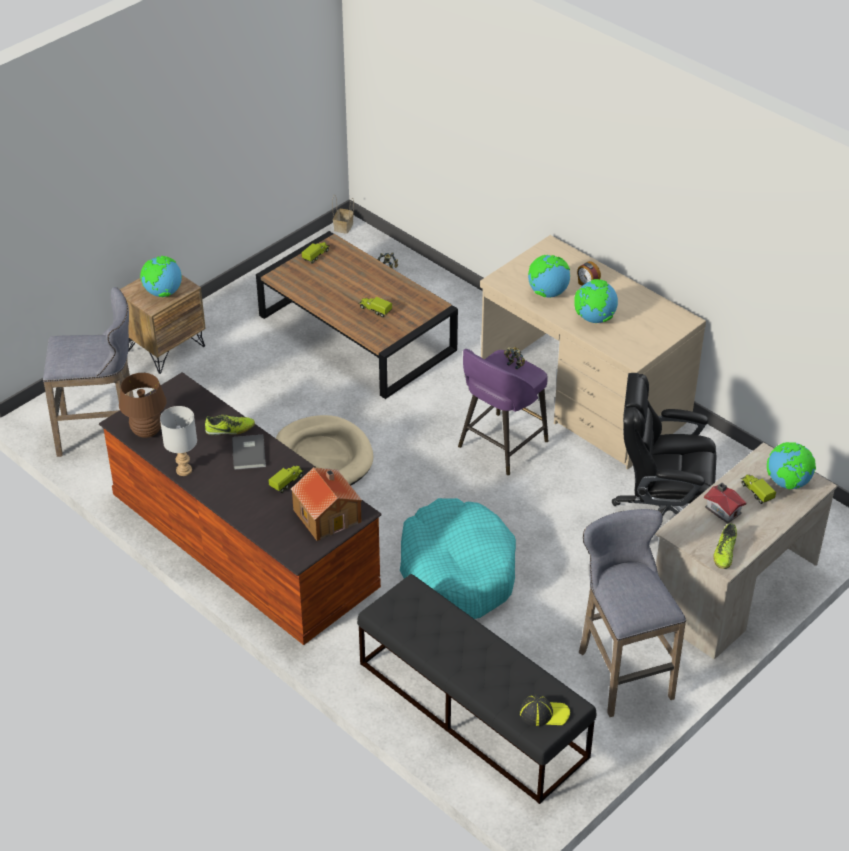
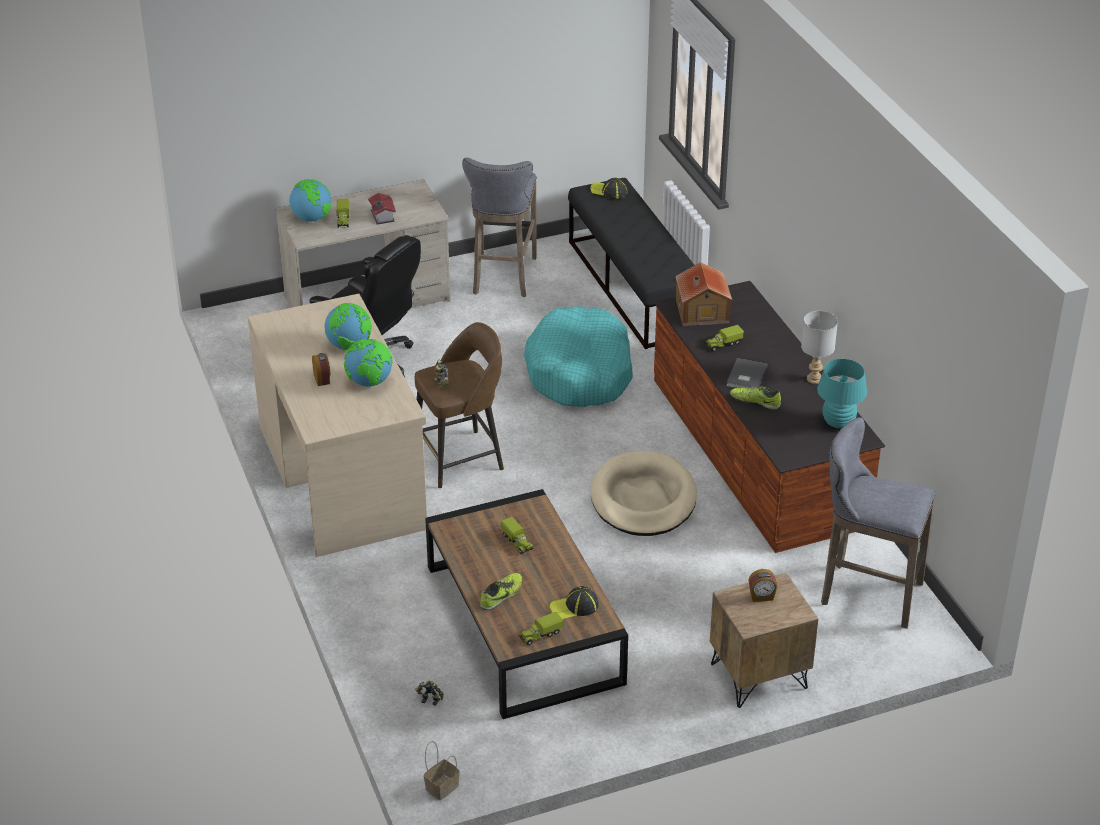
camera: 155 degrees left, 5 degrees down
brown table lamp [119,373,167,438] -> turquoise table lamp [817,359,867,428]
globe [140,256,182,297] -> alarm clock [749,569,777,602]
purple stool [458,349,548,475] -> brown stool [415,322,504,488]
shoe [713,523,737,569] -> shoe moved to [480,573,523,610]
none -> cap [550,586,599,619]

